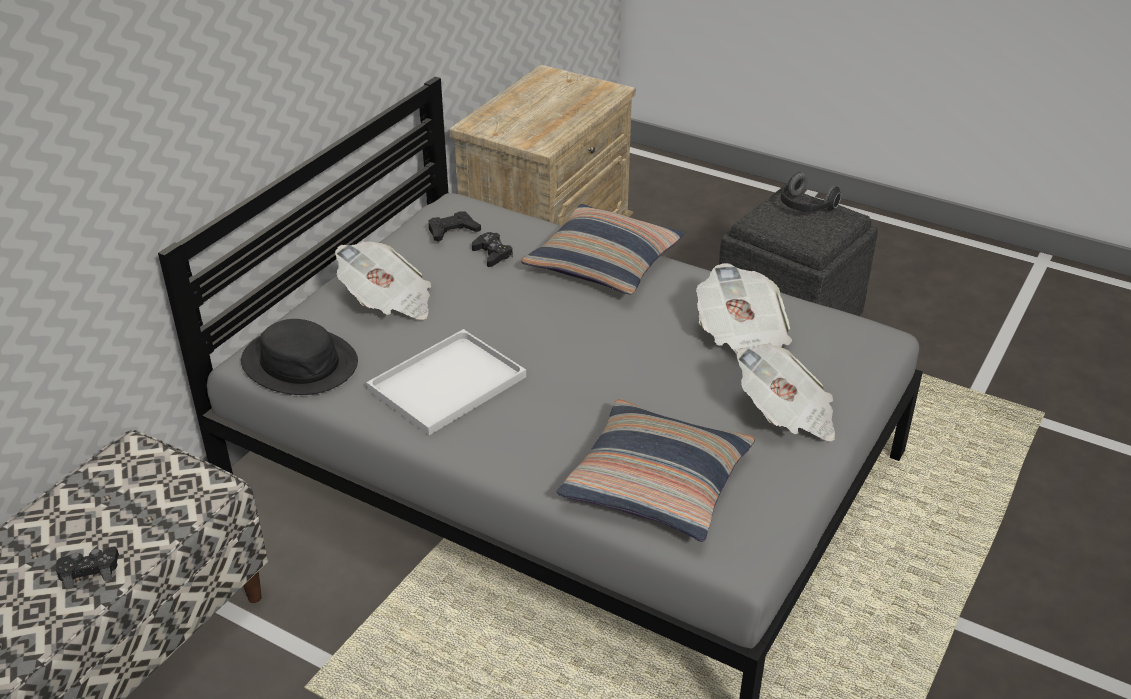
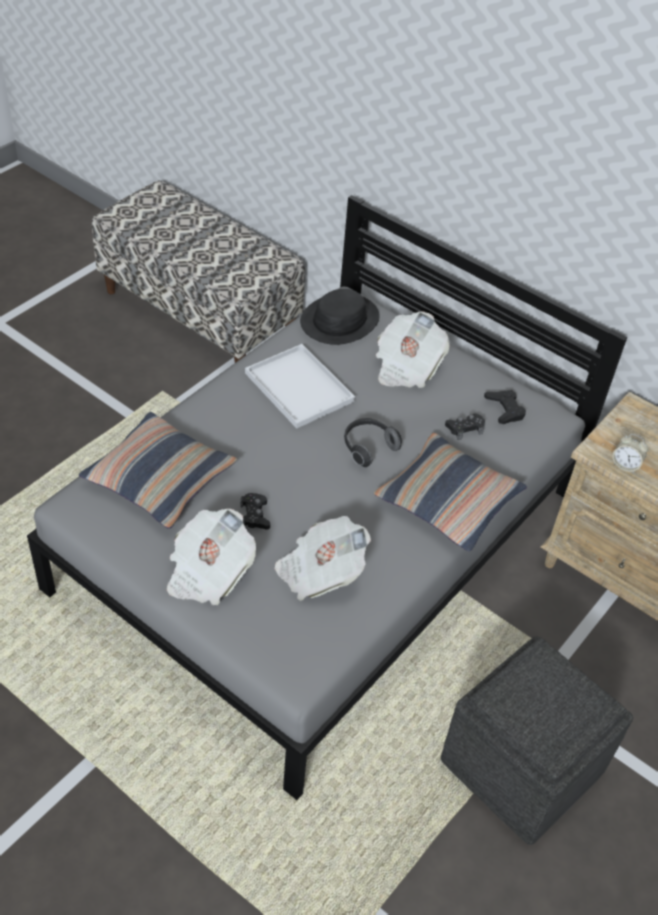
camera: 95 degrees right, 10 degrees up
black game controller [56,547,119,589] -> black game controller moved to [241,493,270,529]
headphones [781,172,841,212] -> headphones moved to [344,418,402,467]
none -> alarm clock [612,434,648,473]

